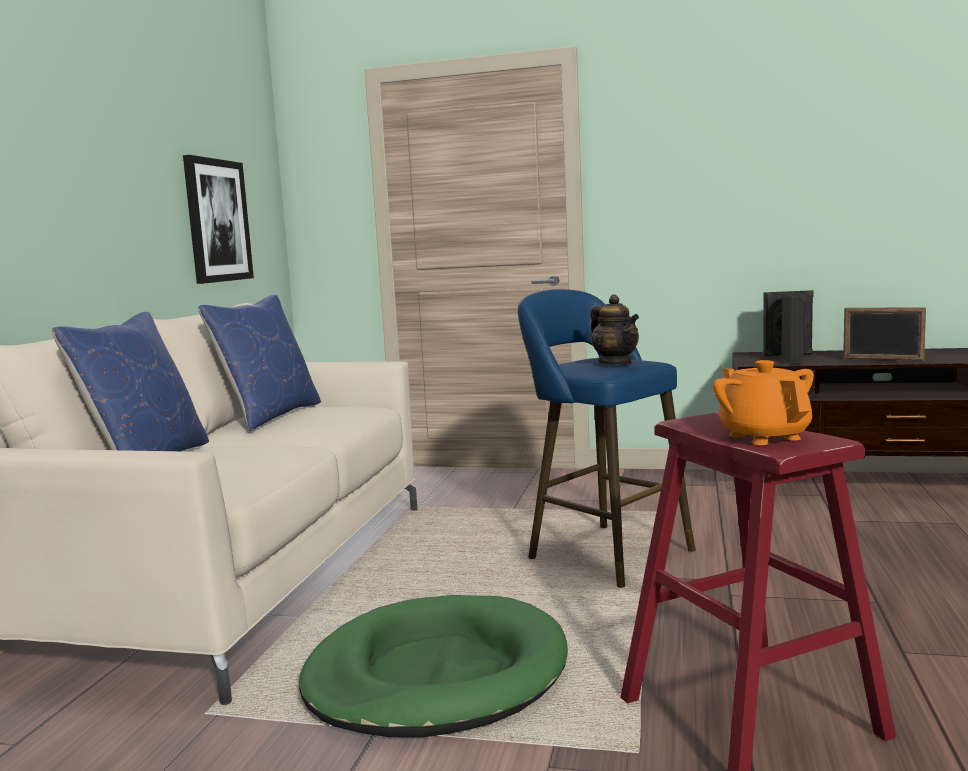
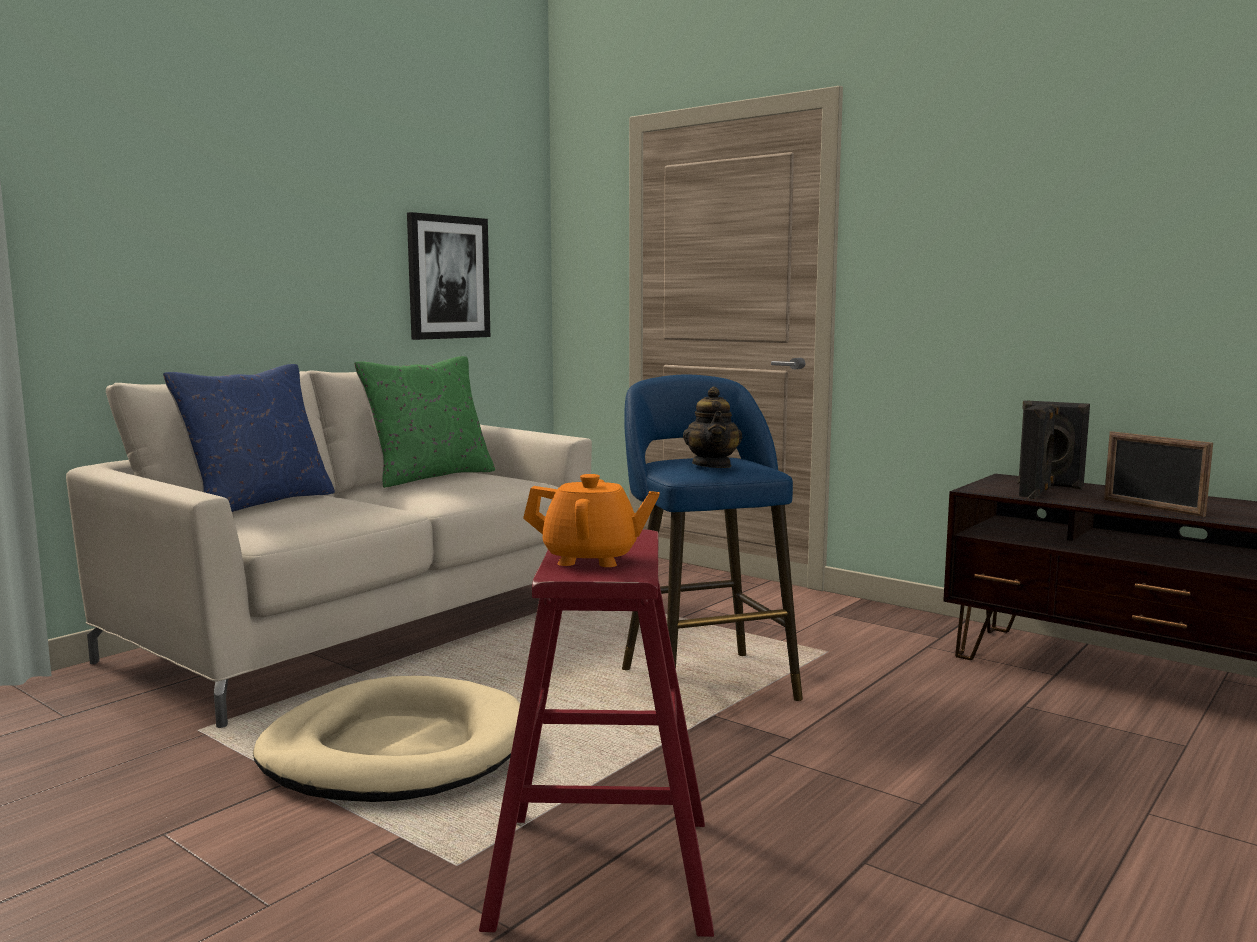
camera: 25 degrees right, 0 degrees up
blue pillow [198,295,321,430] -> green pillow [354,356,495,488]
green dog bed [299,595,568,738] -> beige dog bed [253,676,520,802]
orange teapot [713,360,814,445] -> orange teapot turned 90 degrees clockwise [523,474,660,567]

